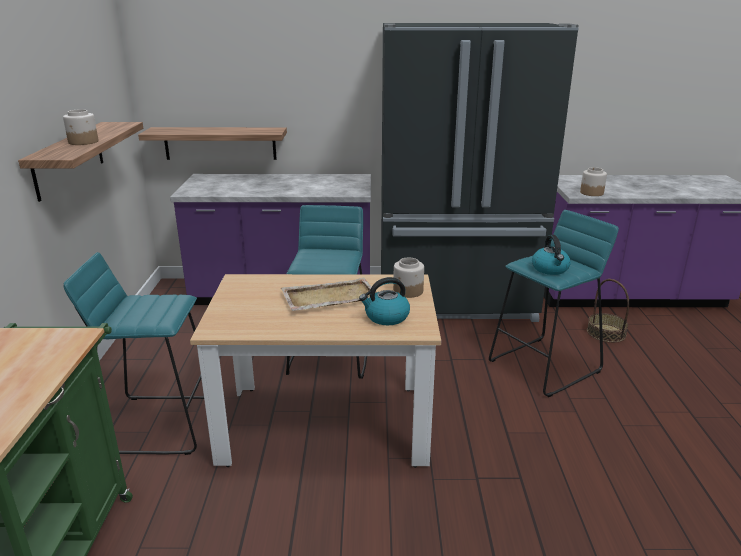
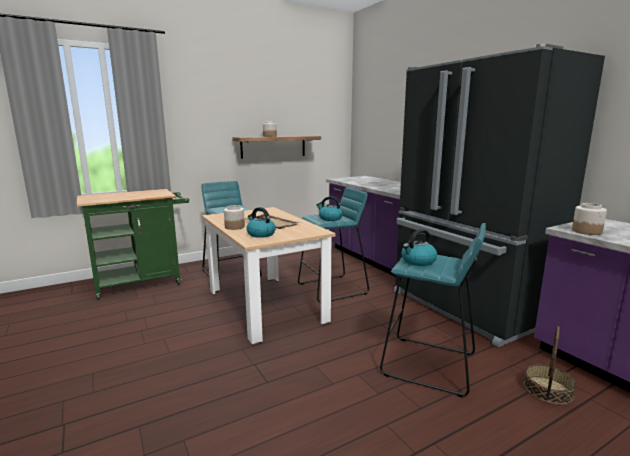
camera: 60 degrees right, 10 degrees down
shelf [138,127,287,160] -> none
jar [393,258,424,298] -> jar moved to [224,205,245,230]
none -> kettle [317,196,343,221]

